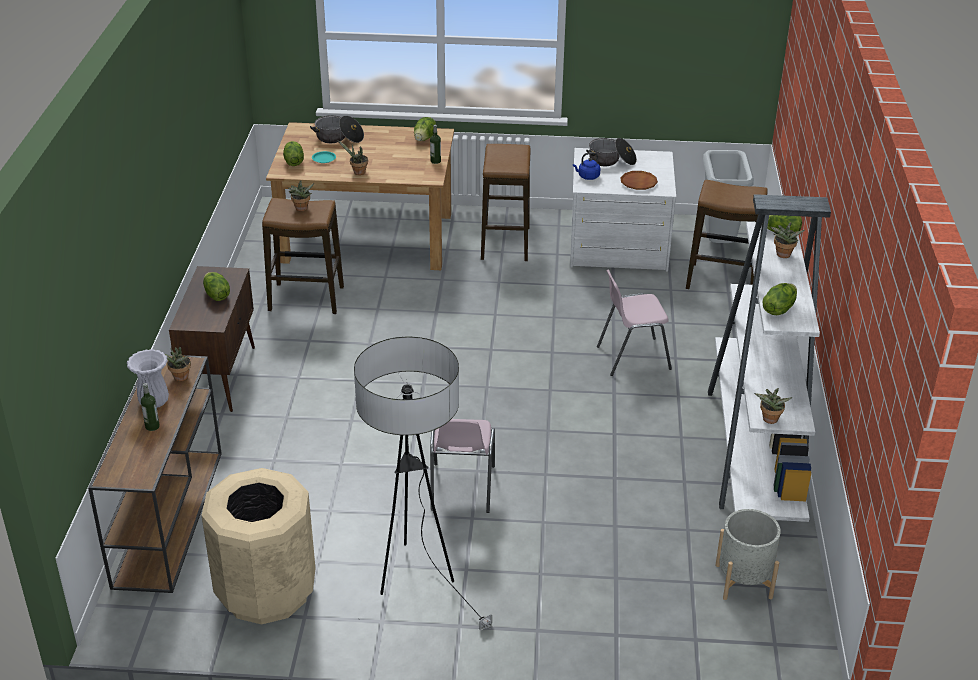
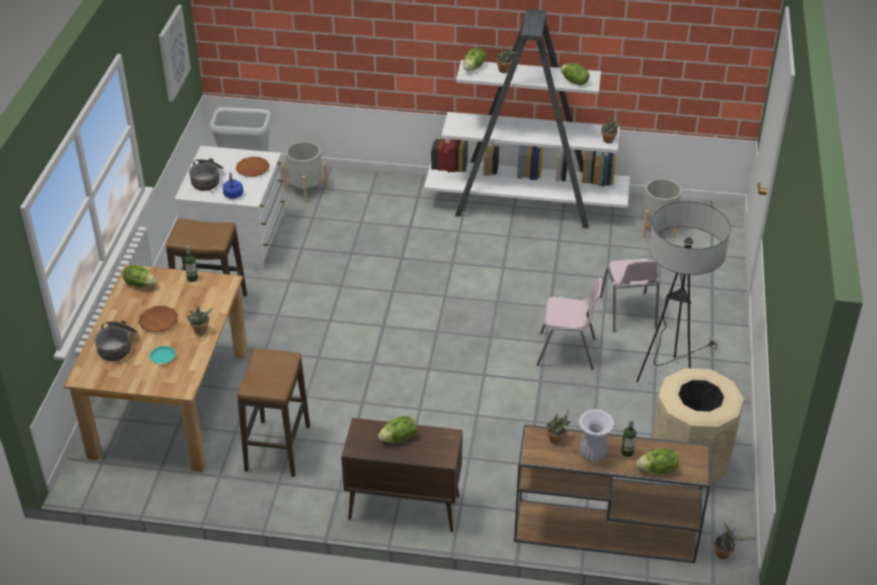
camera: 85 degrees left, 5 degrees up
lettuce [283,141,304,166] -> lettuce moved to [636,448,679,474]
potted plant [288,180,314,211] -> potted plant moved to [714,523,750,559]
pink chair [597,270,672,376] -> pink chair moved to [600,259,659,332]
stool [686,180,768,289] -> grey planter [282,141,328,203]
none -> brown plate [139,306,178,332]
none -> picture [159,5,191,102]

